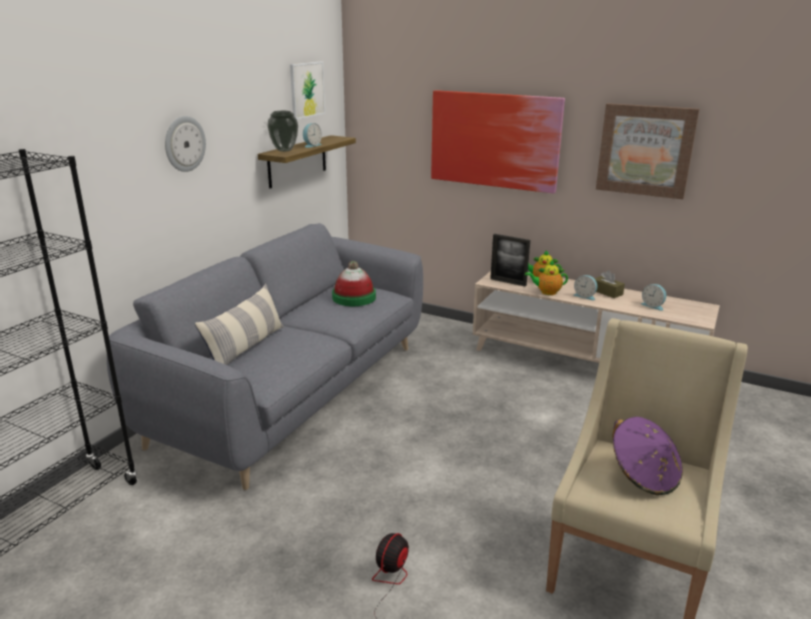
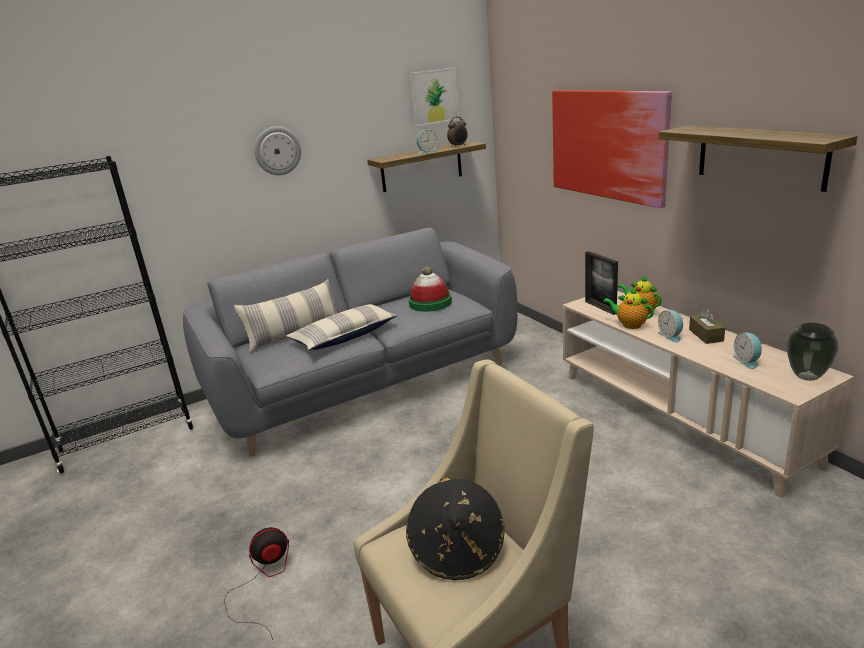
camera: 35 degrees right, 0 degrees up
vase [267,111,298,152] -> vase moved to [787,323,838,381]
picture [596,103,699,199] -> shelf [658,125,858,192]
purple hat [613,417,683,495] -> black hat [406,477,504,580]
none -> pillow [286,304,398,350]
none -> alarm clock [447,117,468,146]

